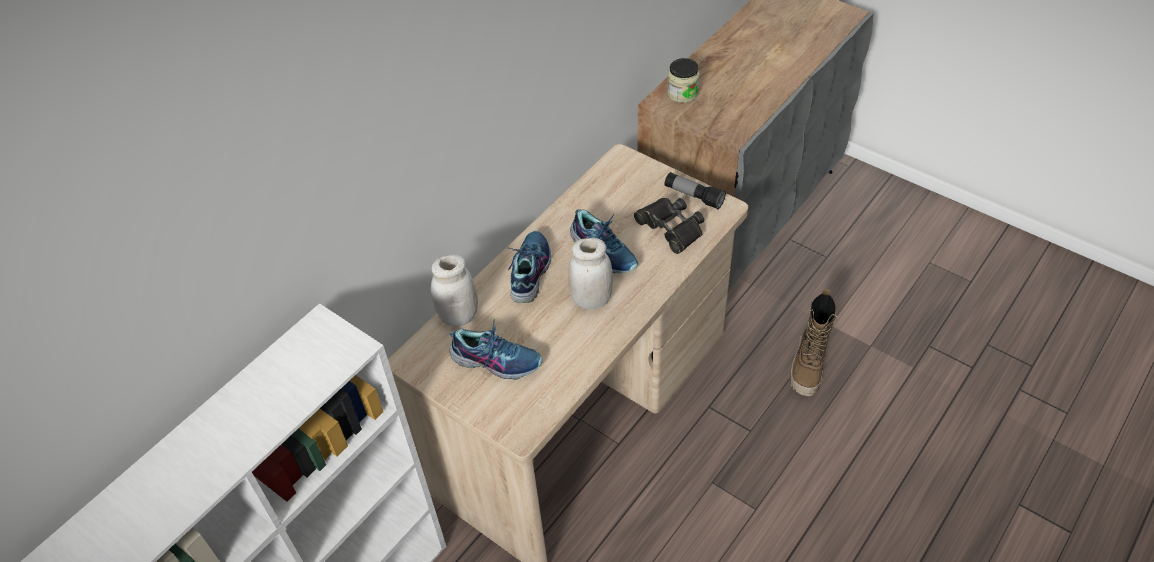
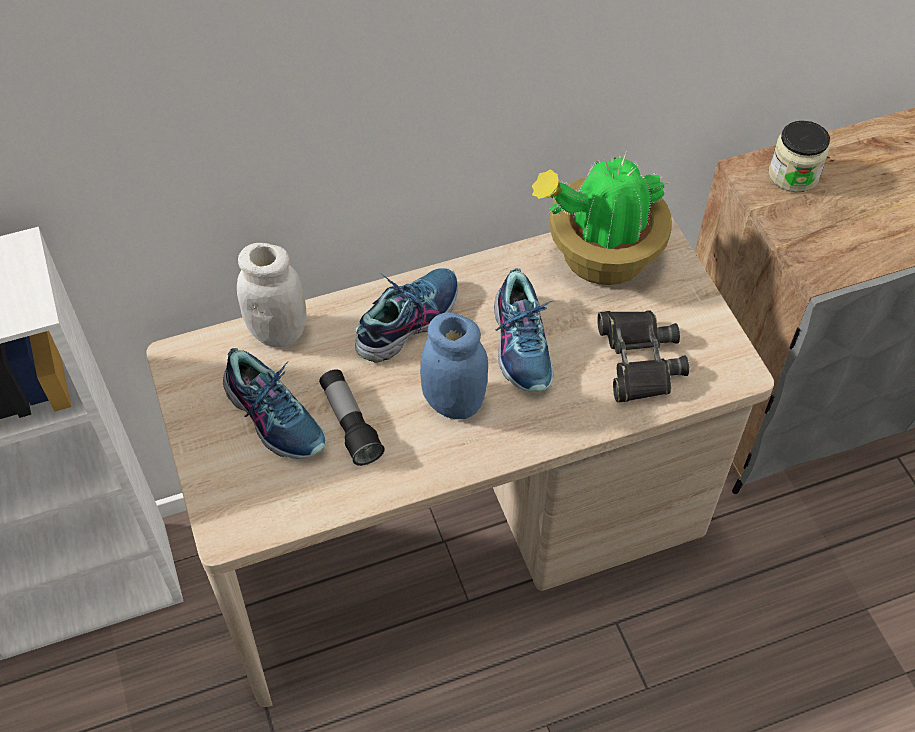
camera: 30 degrees right, 5 degrees up
white jar [568,238,613,309] -> blue jar [420,312,488,419]
flashlight [665,172,726,210] -> flashlight moved to [319,369,385,466]
boot [790,289,838,396] -> none
none -> potted plant [532,150,672,285]

